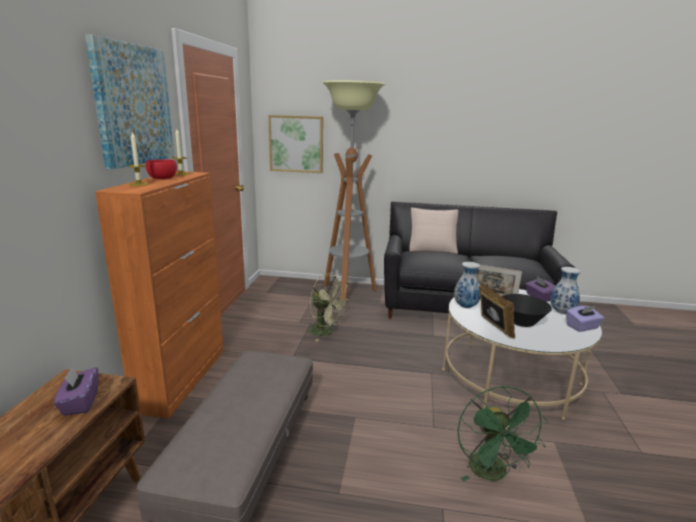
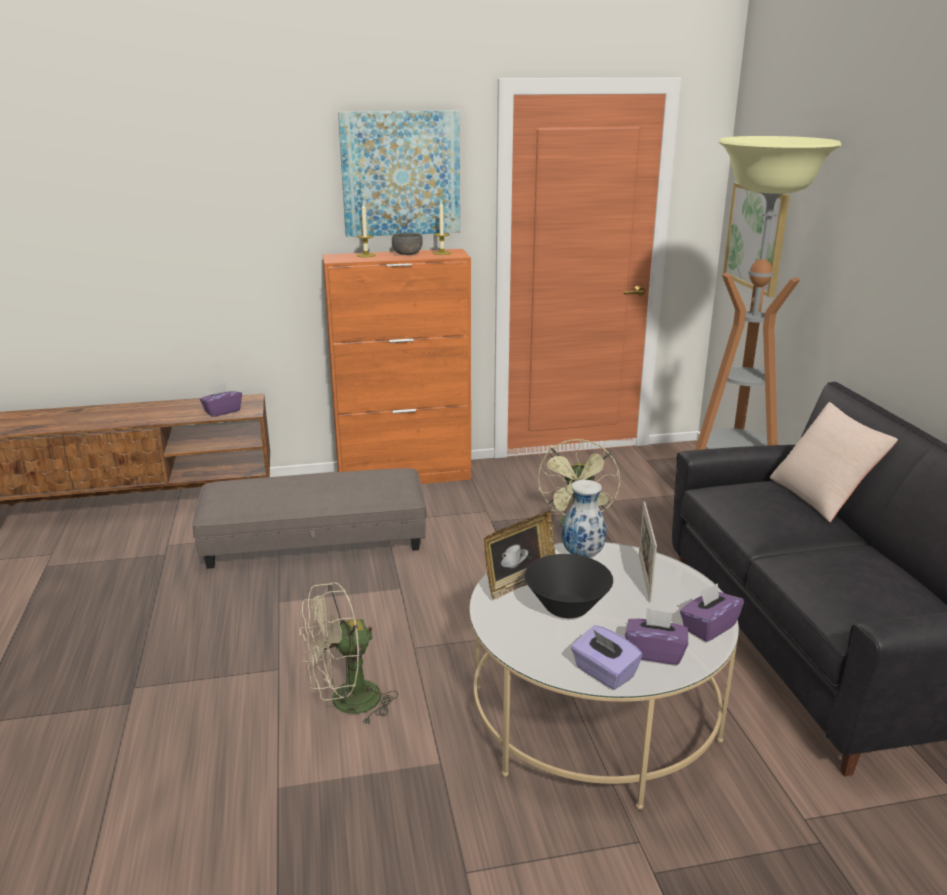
camera: 70 degrees right, 5 degrees up
red bowl [146,159,177,179] -> grey bowl [392,233,423,255]
green fan [457,386,548,481] -> beige fan [300,582,398,726]
vase [551,267,581,314] -> purple tissue box [625,608,688,665]

